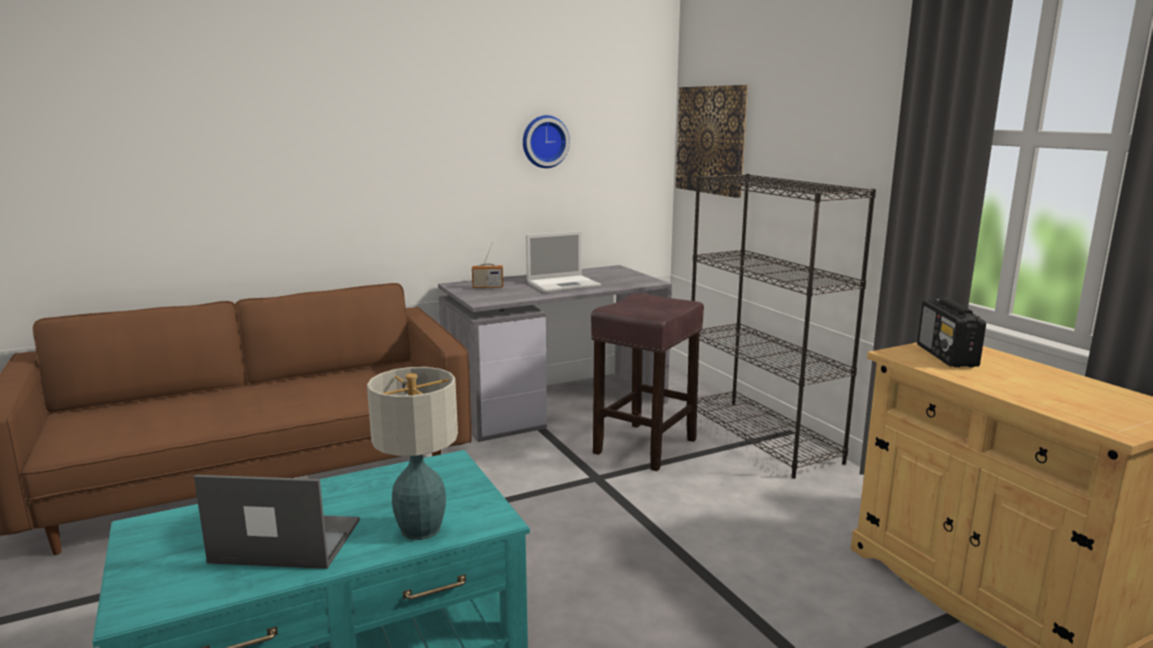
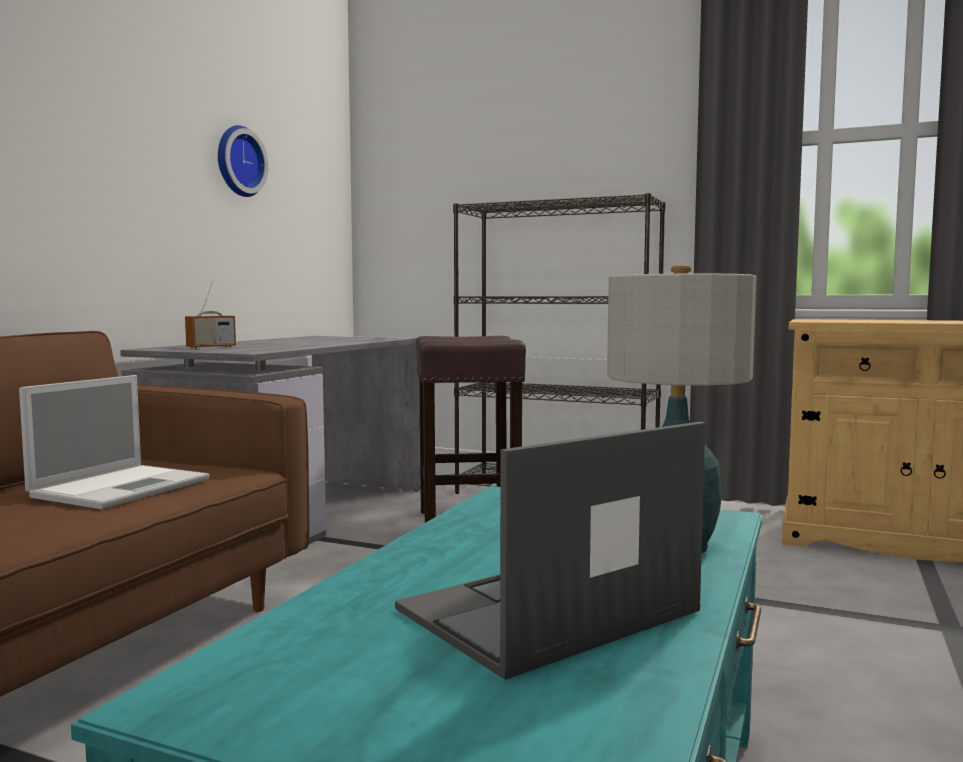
camera: 40 degrees left, 10 degrees down
laptop [526,231,601,293] -> laptop moved to [19,375,210,509]
picture [676,85,748,198] -> none
radio [917,299,986,368] -> none

